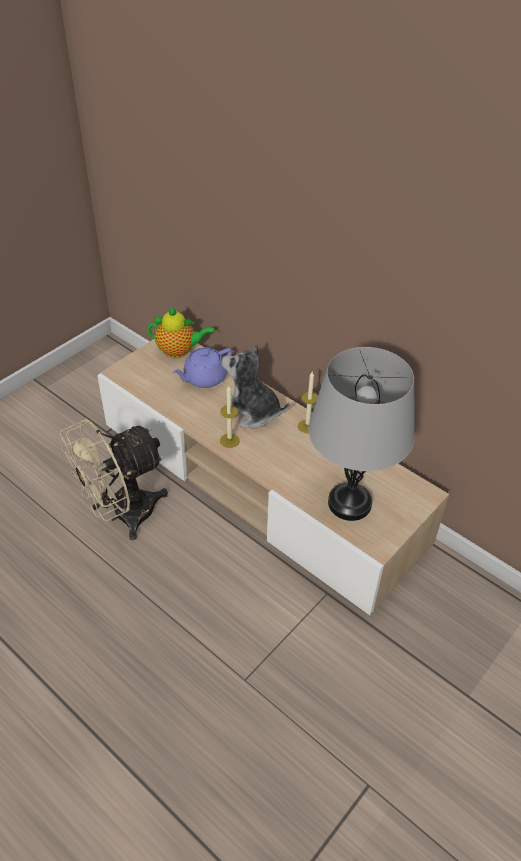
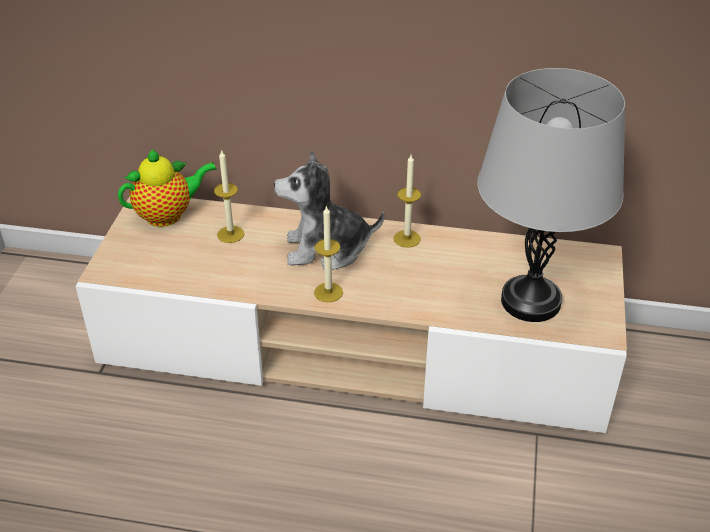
camera: 30 degrees left, 5 degrees down
beige fan [60,419,168,540] -> none
purple teapot [173,347,232,388] -> candle [214,149,244,243]

